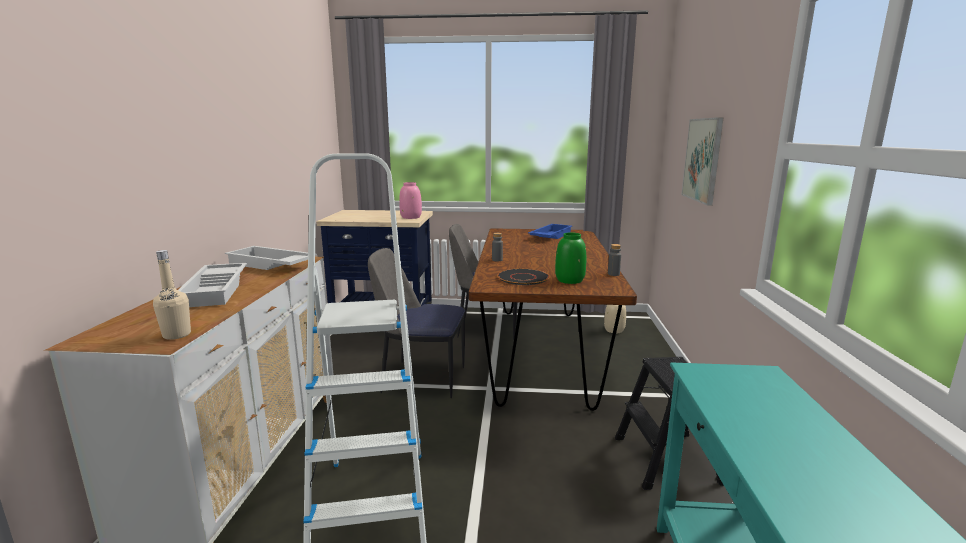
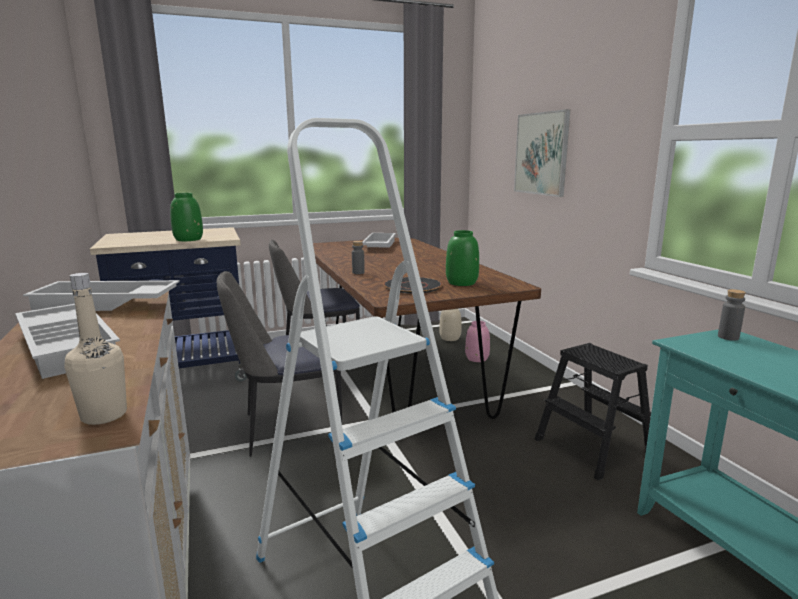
camera: 25 degrees left, 0 degrees up
pink vase [399,182,422,219] -> pink vase moved to [465,321,490,362]
blue tray [528,224,572,239] -> white tray [363,233,396,248]
grey bottle [608,244,621,276] -> grey bottle moved to [718,289,746,341]
none -> green vase [170,193,203,241]

